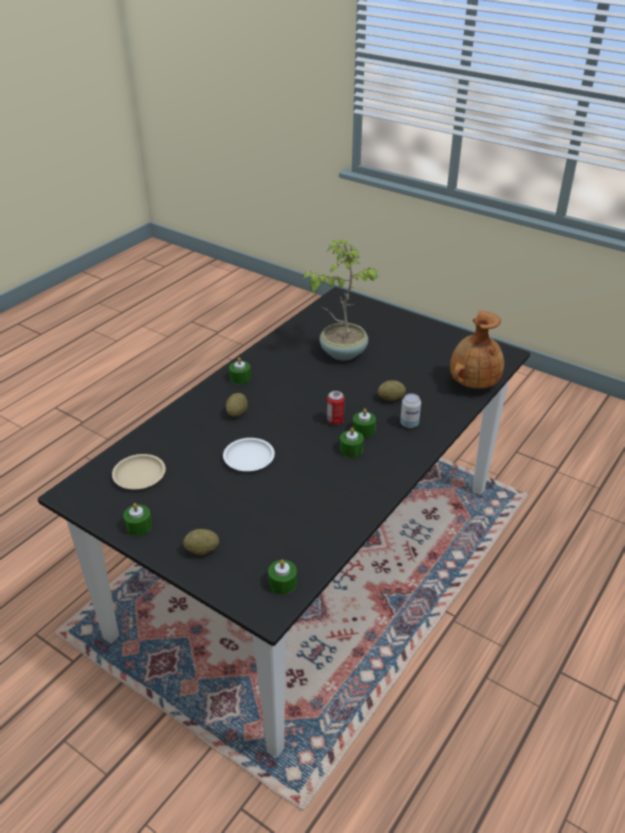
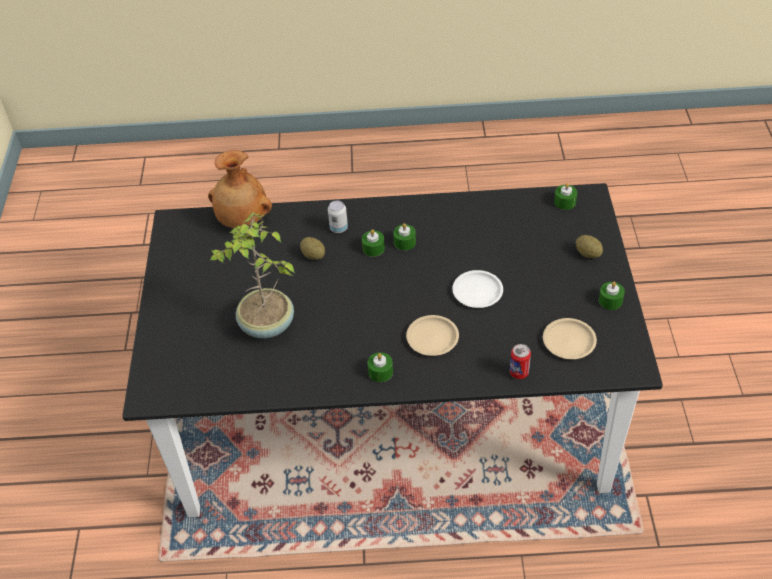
camera: 125 degrees left, 10 degrees up
potato [226,393,248,417] -> beige plate [406,315,459,356]
can [327,391,345,425] -> can moved to [510,344,531,379]

